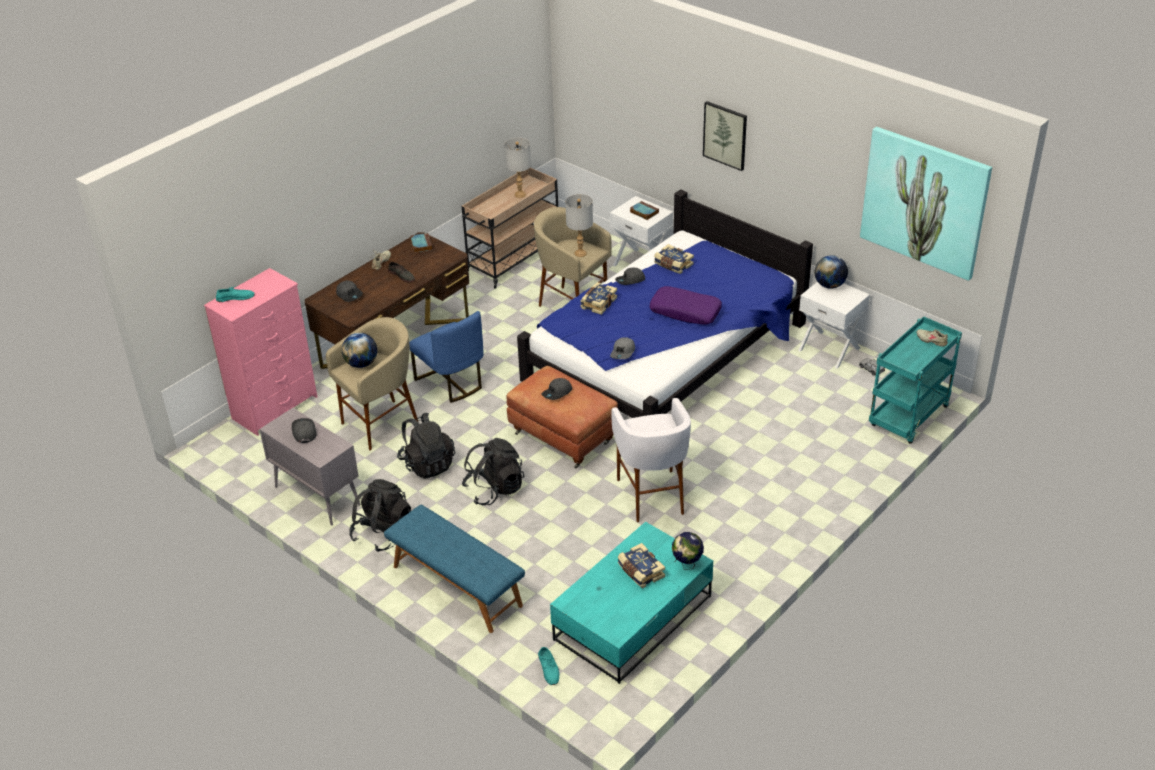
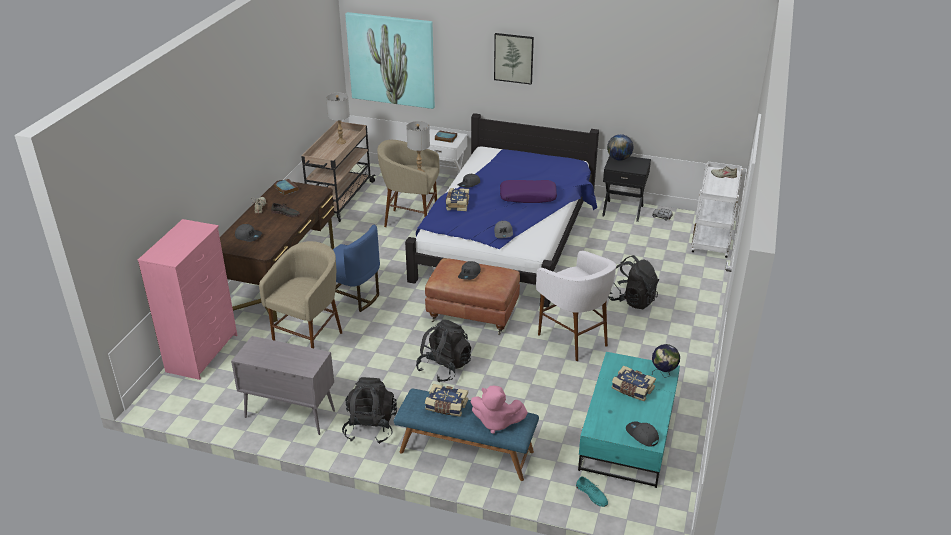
camera: 25 degrees left, 5 degrees down
turquoise shoe [216,286,255,302] -> none
grey cap [292,418,316,443] -> grey cap moved to [626,421,659,447]
globe [342,333,377,368] -> none
black backpack [397,413,455,479] -> black backpack moved to [608,255,659,309]
book [654,244,694,274] -> book moved to [425,384,468,417]
white nightstand [798,282,870,369] -> black nightstand [602,156,651,222]
picture [860,127,992,281] -> picture moved to [345,12,435,109]
turquoise cart [869,316,962,444] -> white cart [691,162,743,258]
none -> pink plush toy [470,385,528,434]

